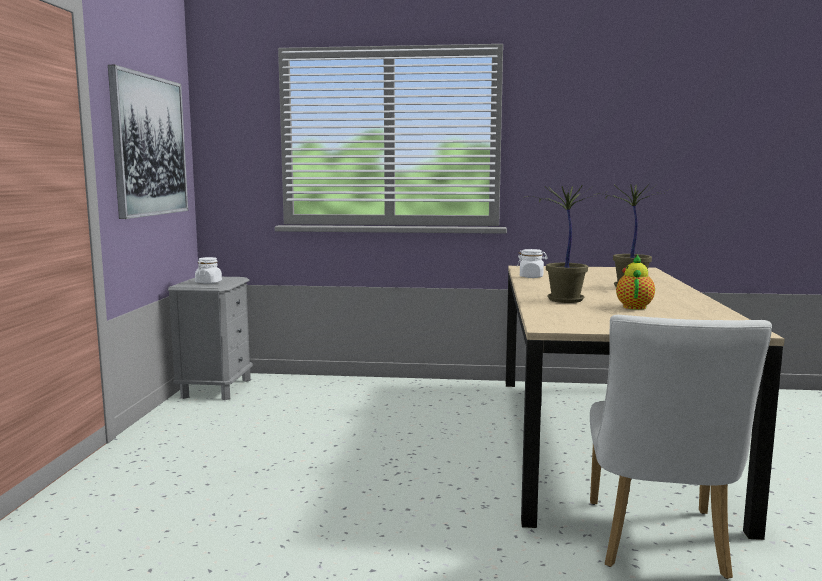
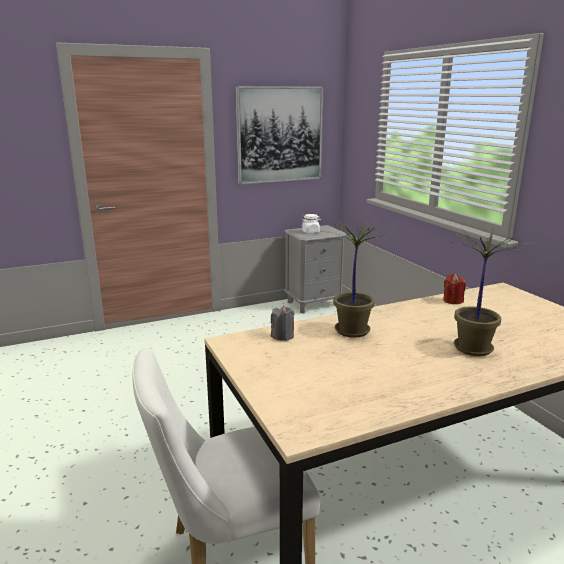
camera: 60 degrees right, 10 degrees up
white jar [517,249,548,278] -> red candle [443,274,466,304]
teapot [616,255,655,310] -> none
none -> grey candle [271,306,294,341]

